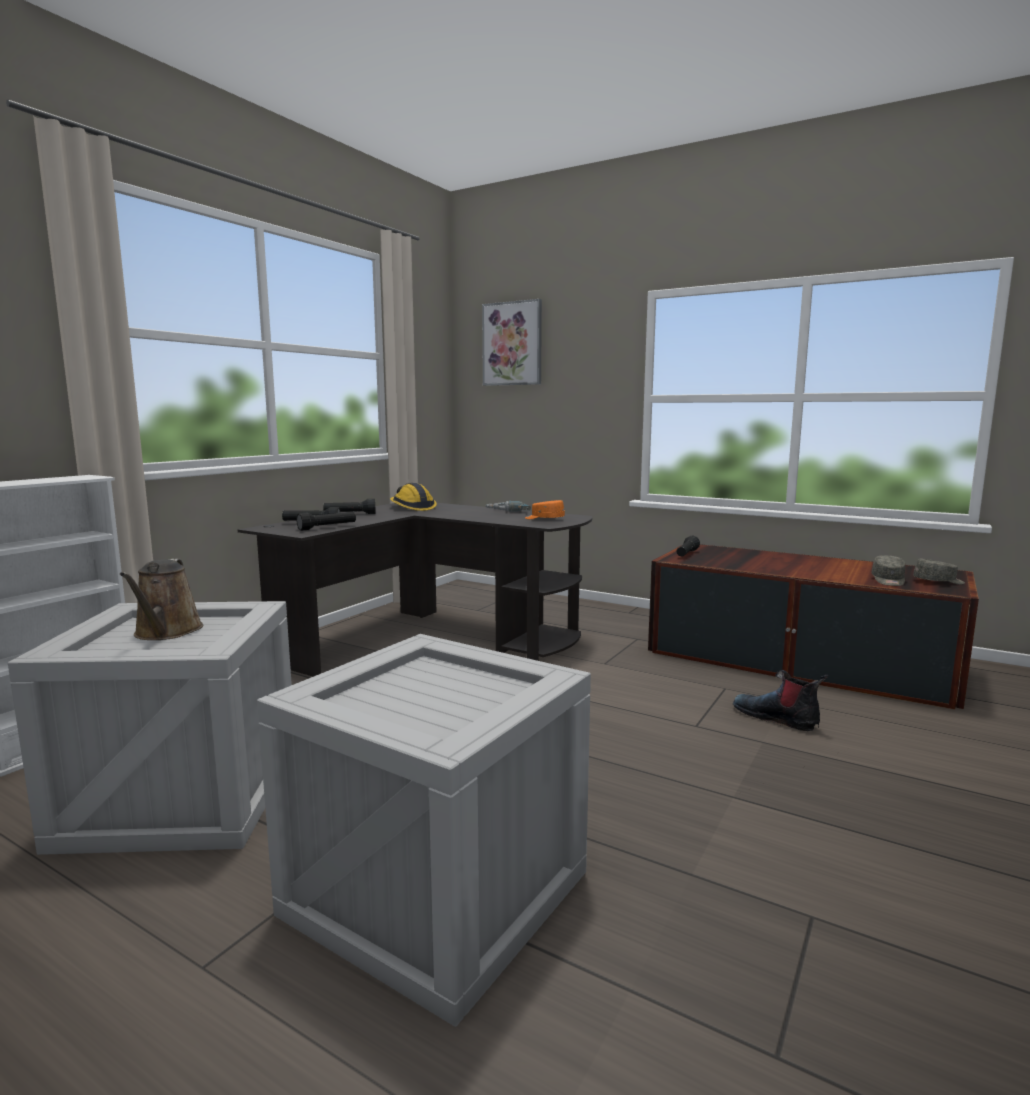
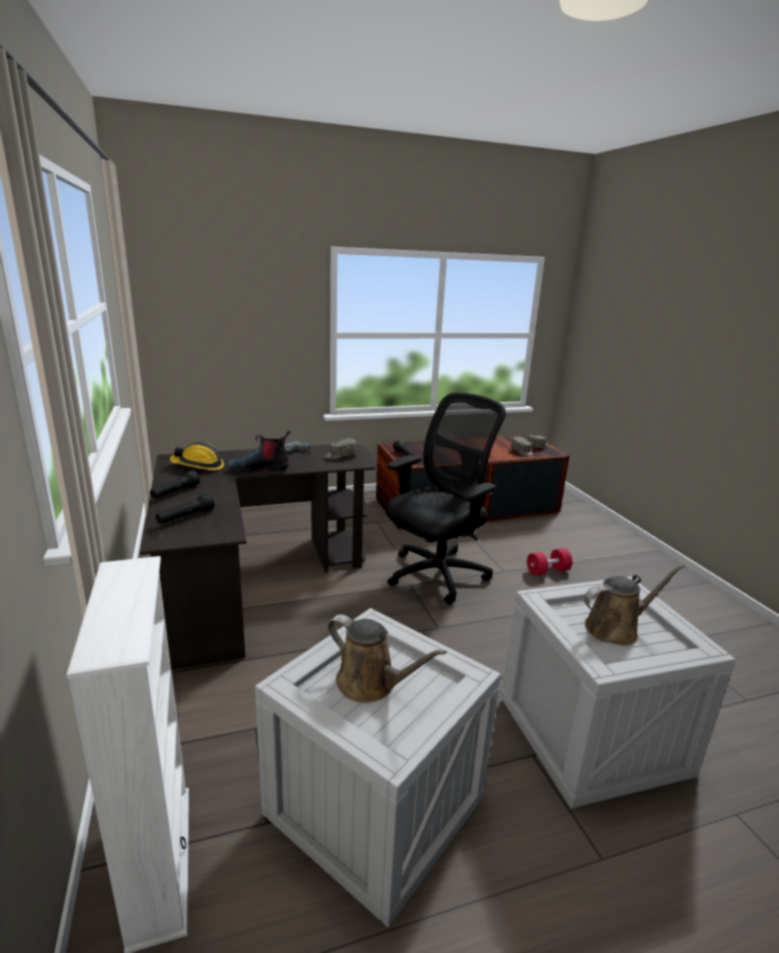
camera: 50 degrees left, 10 degrees up
black flashlight [296,512,356,531] -> none
picture [482,299,542,386] -> none
orange cap [525,500,565,519] -> grey cap [325,438,357,459]
boot [733,670,828,731] -> boot moved to [227,430,291,473]
none -> black office chair [385,392,506,604]
none -> red dumbbell [527,548,572,576]
none -> brown watering can [584,564,685,646]

